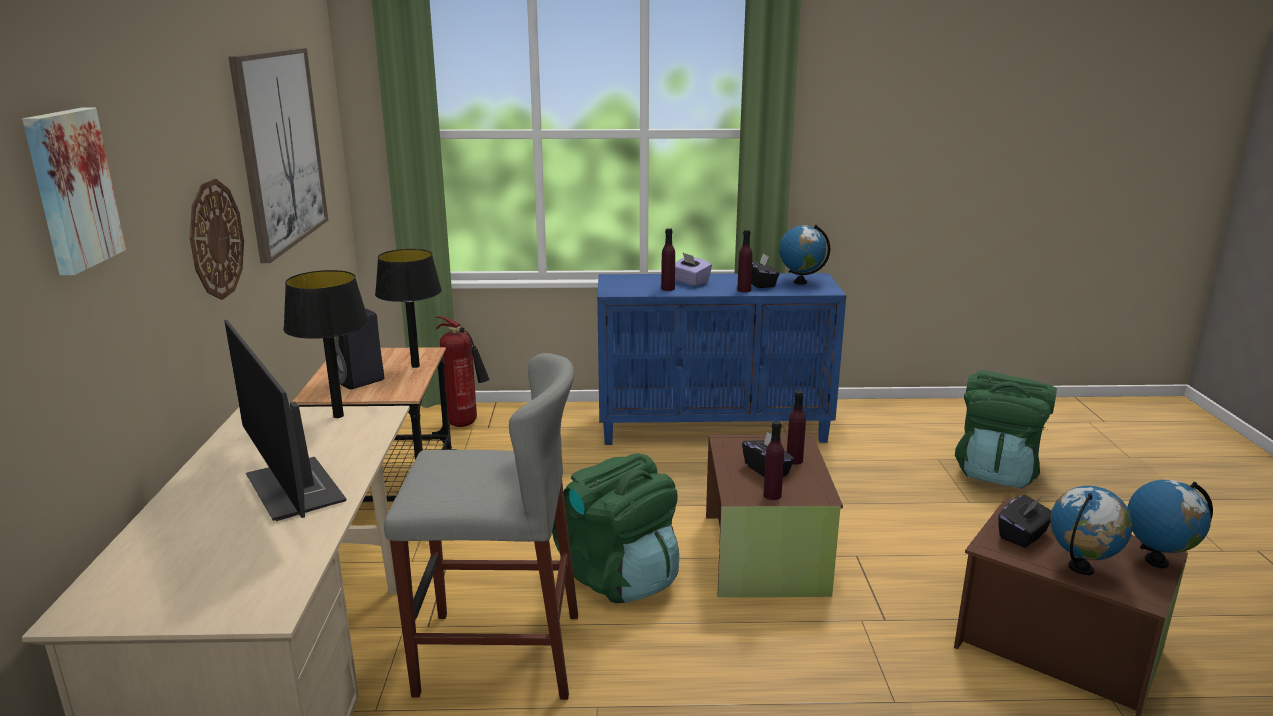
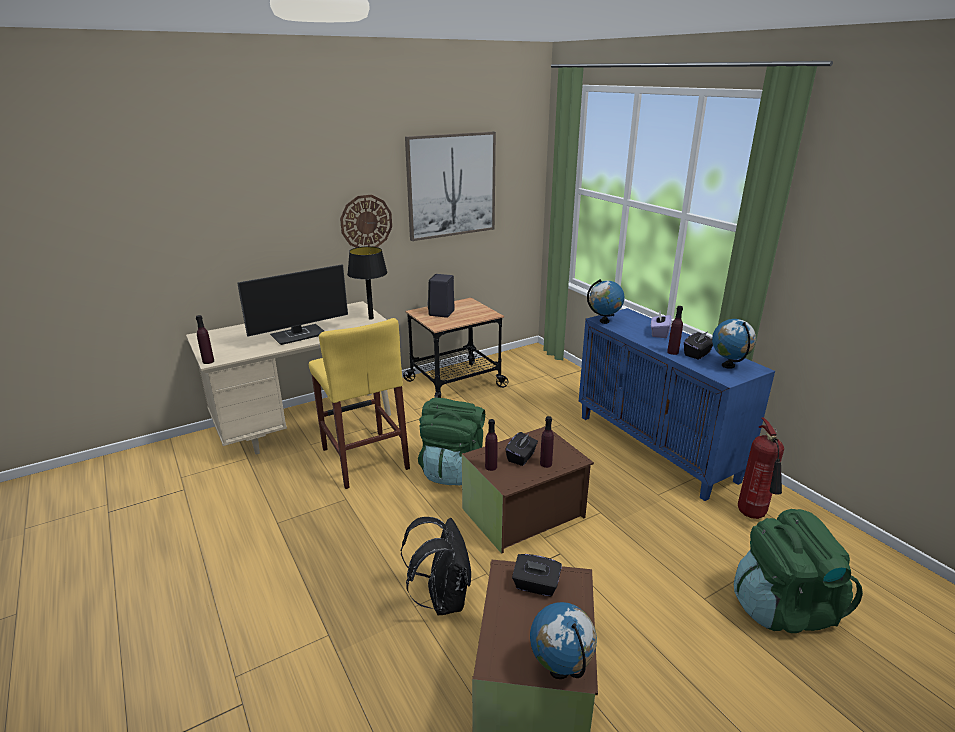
camera: 60 degrees right, 5 degrees up
picture [22,108,126,276] -> none
monitor [224,320,346,521] -> monitor turned 150 degrees counterclockwise [237,264,348,345]
black table lamp [375,249,442,368] -> none
grey stool [384,353,578,700] -> yellow stool [309,318,410,489]
fire extinguisher [436,316,490,427] -> fire extinguisher moved to [738,418,784,519]
purple bottle [661,228,675,291] -> purple bottle moved to [196,315,214,364]
globe [1050,486,1133,575] -> globe moved to [587,279,624,324]
none -> black backpack [401,517,471,615]

